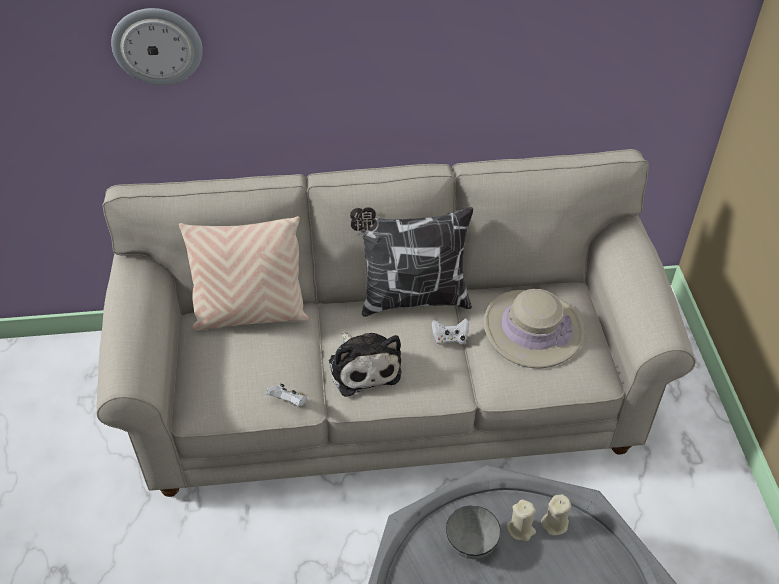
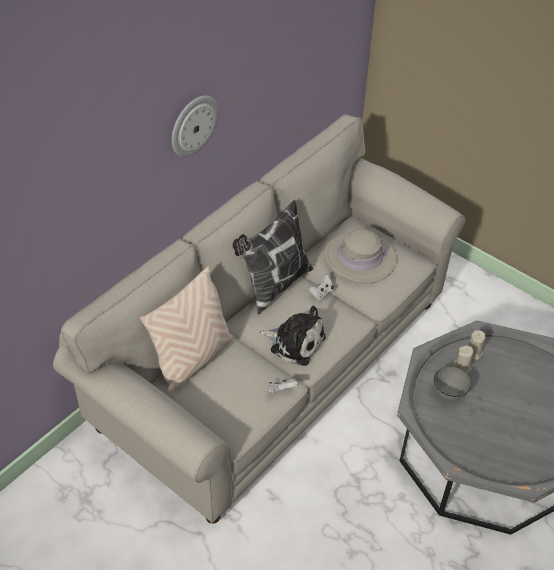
camera: 45 degrees left, 0 degrees up
wall clock [111,8,203,85] -> wall clock moved to [172,95,219,157]

